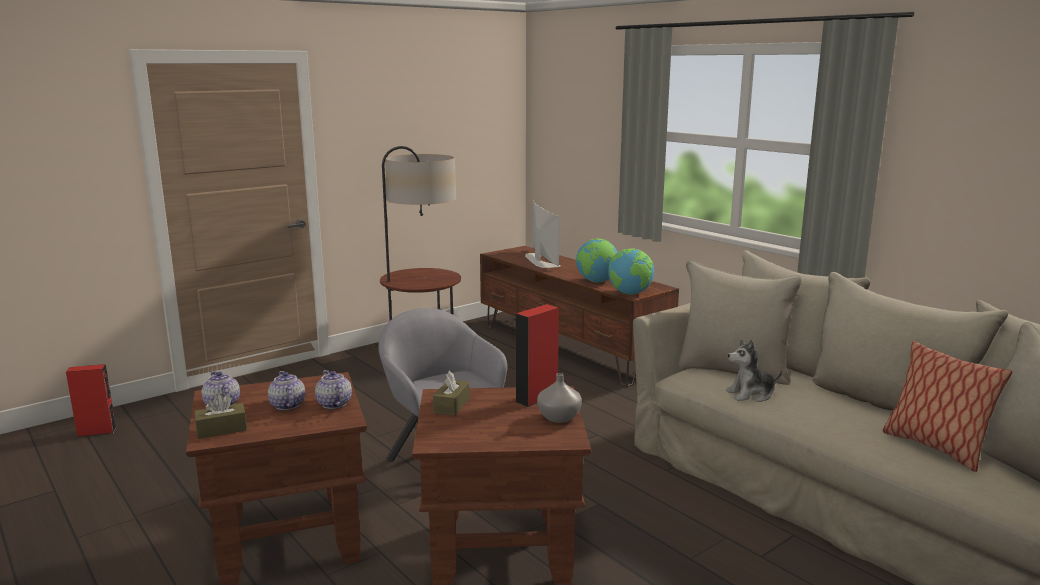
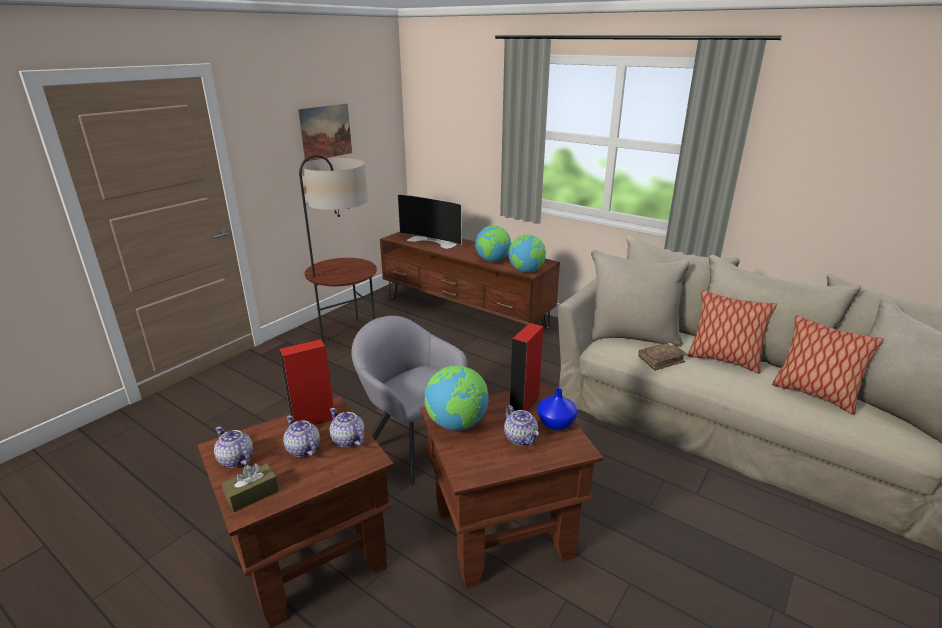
camera: 15 degrees left, 10 degrees up
red speaker [66,364,117,437] -> red speaker moved to [279,339,334,425]
brown tissue box [433,371,470,416] -> globe [425,366,489,430]
television [525,201,561,268] -> television turned 150 degrees clockwise [398,194,462,249]
grey vase [537,373,582,423] -> blue vase [538,388,577,430]
plush toy [726,339,782,402] -> brown book [638,342,687,371]
none -> picture [298,103,352,162]
none -> teapot [504,405,539,445]
none -> pillow [687,290,777,374]

